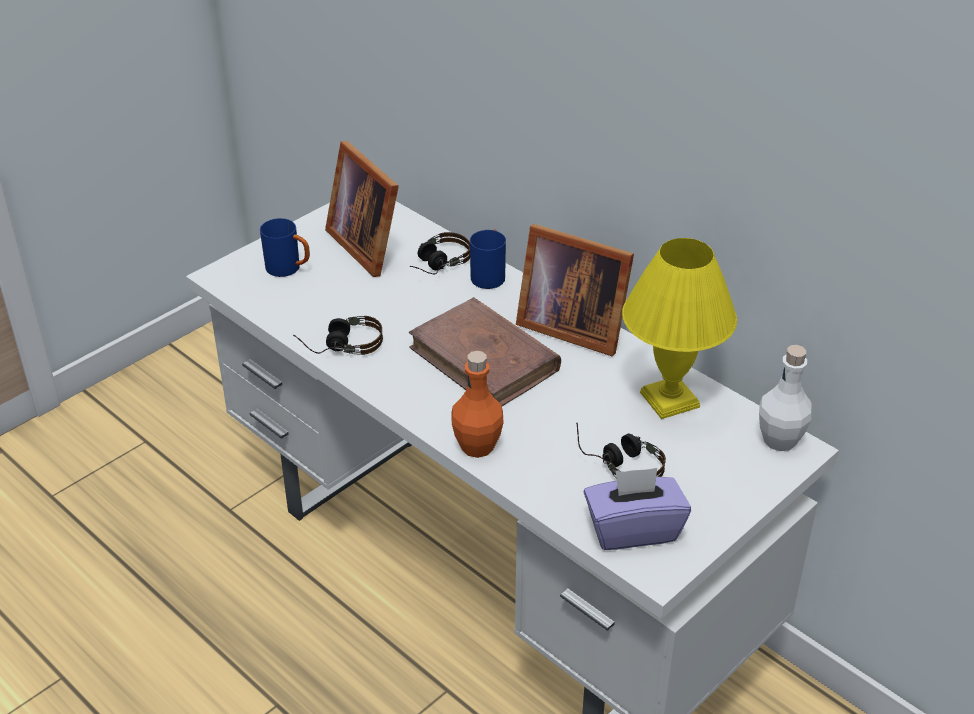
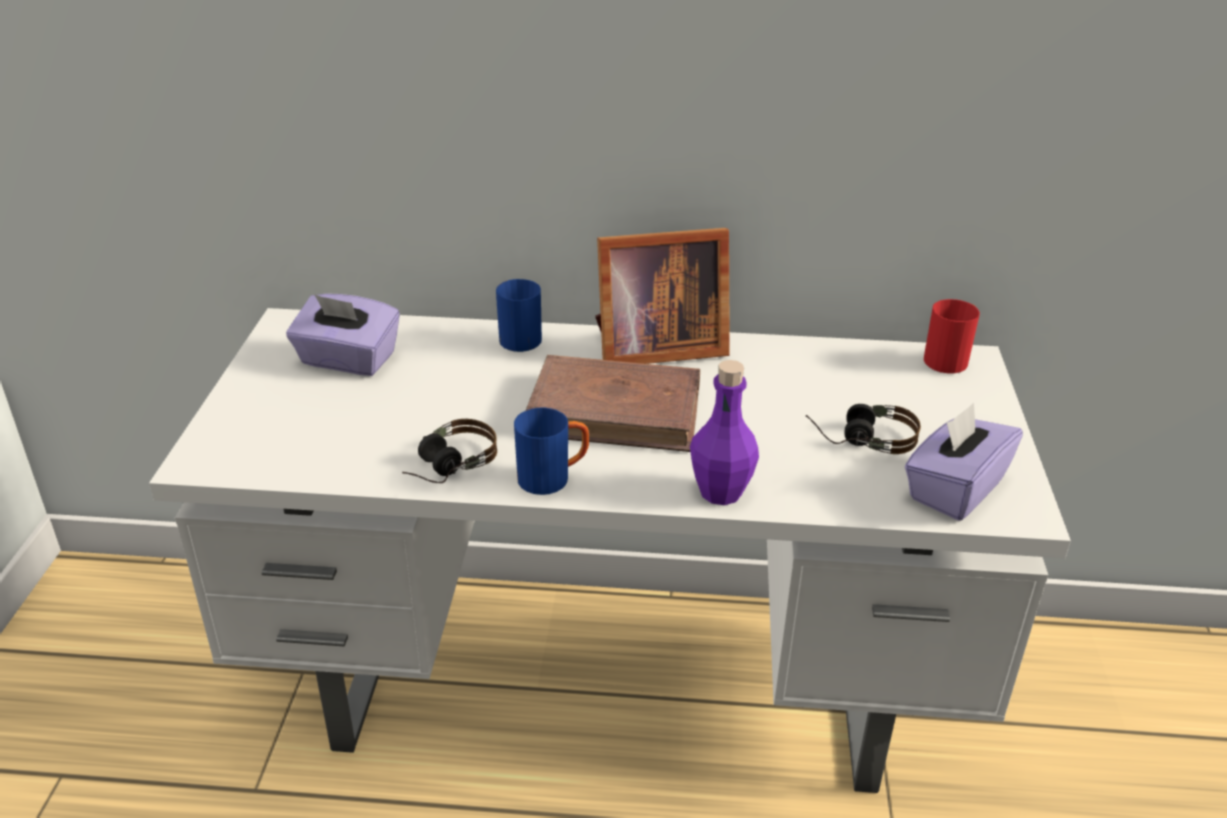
camera: 40 degrees left, 5 degrees down
blue mug [260,218,310,277] -> blue mug moved to [514,407,589,495]
picture frame [325,141,399,277] -> purple tissue box [286,293,400,376]
headphones [410,232,470,274] -> none
orange bottle [452,351,504,458] -> purple bottle [690,360,759,505]
yellow table lamp [622,238,737,419] -> none
white bottle [759,345,812,451] -> red mug [924,299,980,373]

